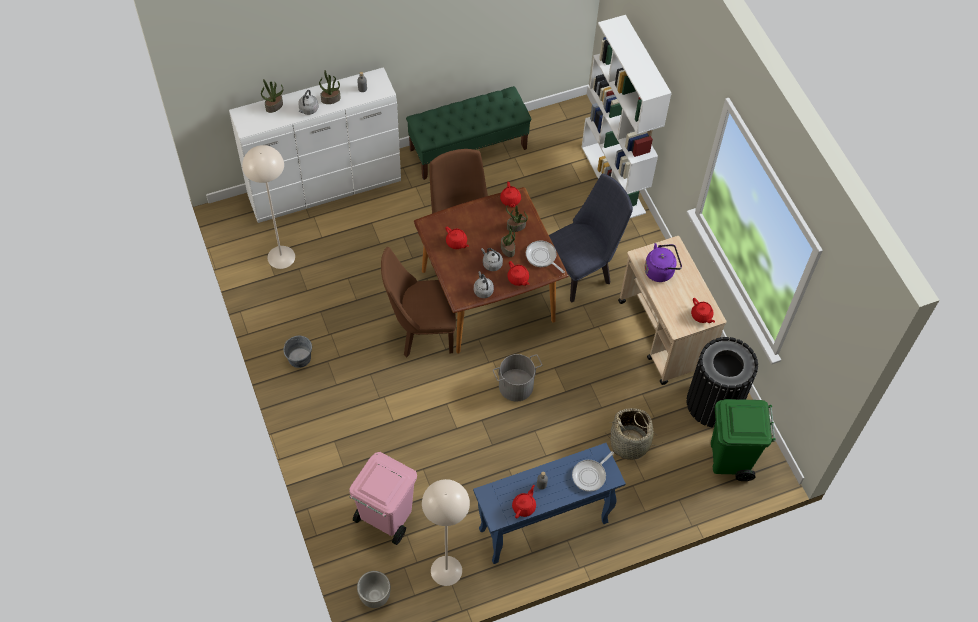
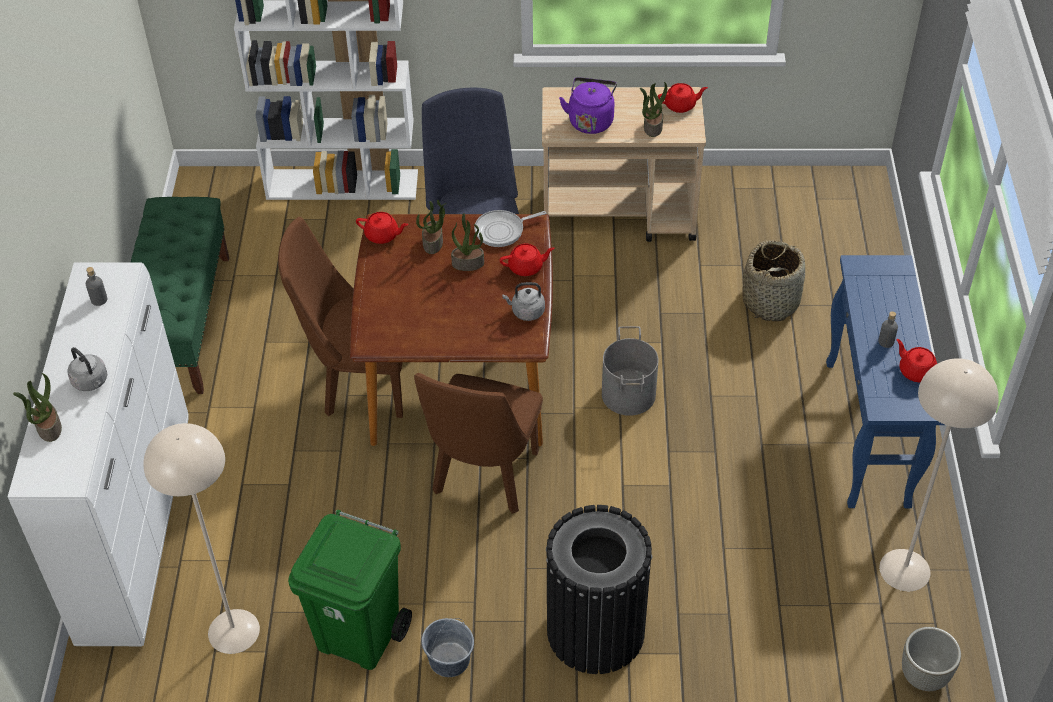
camera: 65 degrees left, 10 degrees down
potted plant [319,70,341,104] -> potted plant moved to [640,82,667,137]
pink trash can [349,452,417,545] -> none
red teapot [445,226,469,249] -> none
grey kettle [481,248,503,271] -> none
frying pan [572,451,614,492] -> none
black trash can [686,337,758,427] -> black trash can moved to [546,505,652,674]
green trash can [711,399,776,481] -> green trash can moved to [288,510,412,670]

